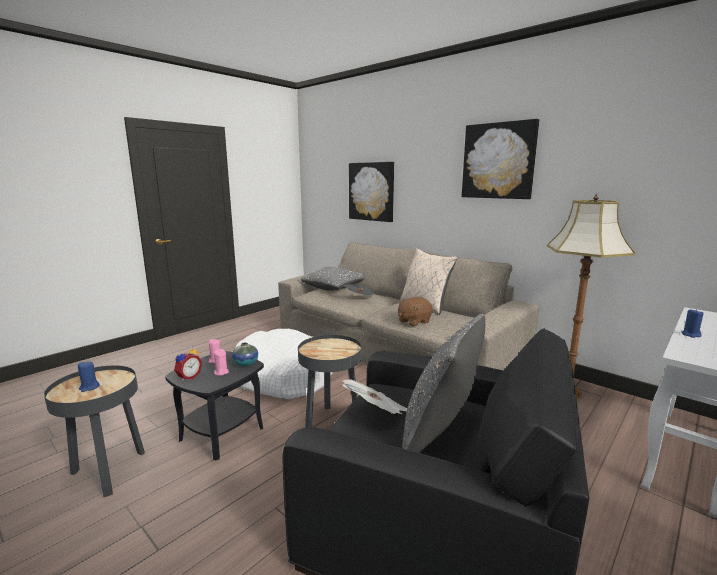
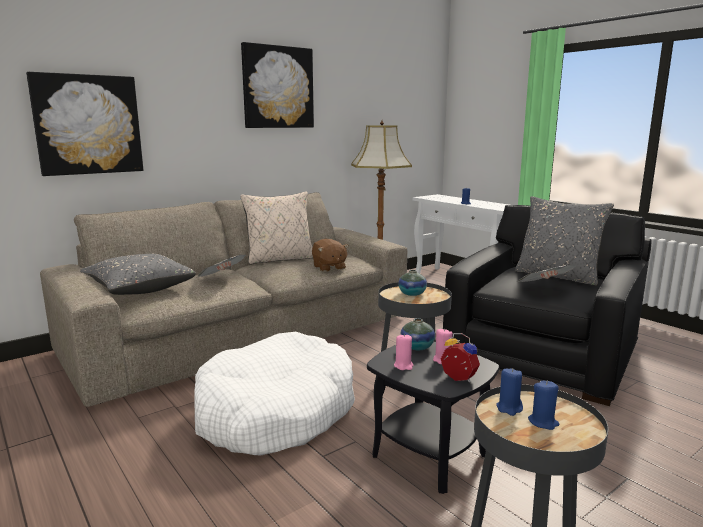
camera: 80 degrees left, 0 degrees up
none -> vase [398,270,427,296]
none -> blue candle [496,368,523,416]

